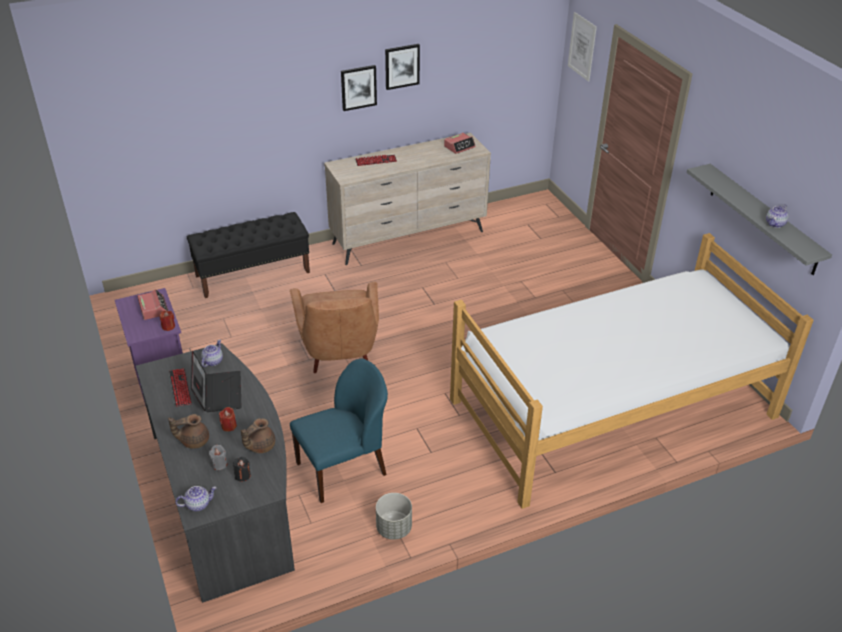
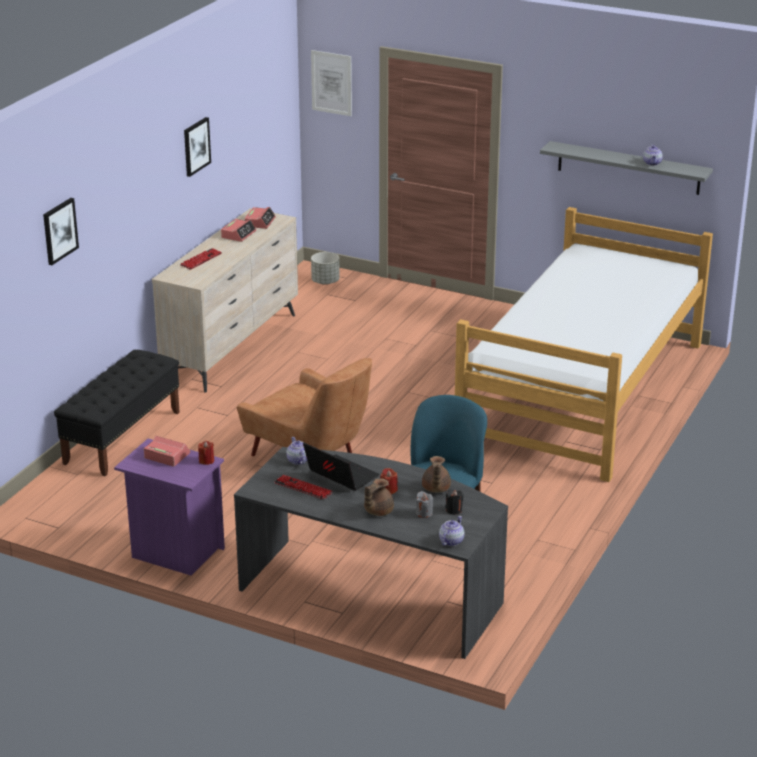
camera: 40 degrees left, 10 degrees down
picture [341,65,377,111] -> picture moved to [43,198,79,265]
grey planter [376,493,412,540] -> grey planter moved to [311,252,340,285]
none -> alarm clock [221,219,256,242]

